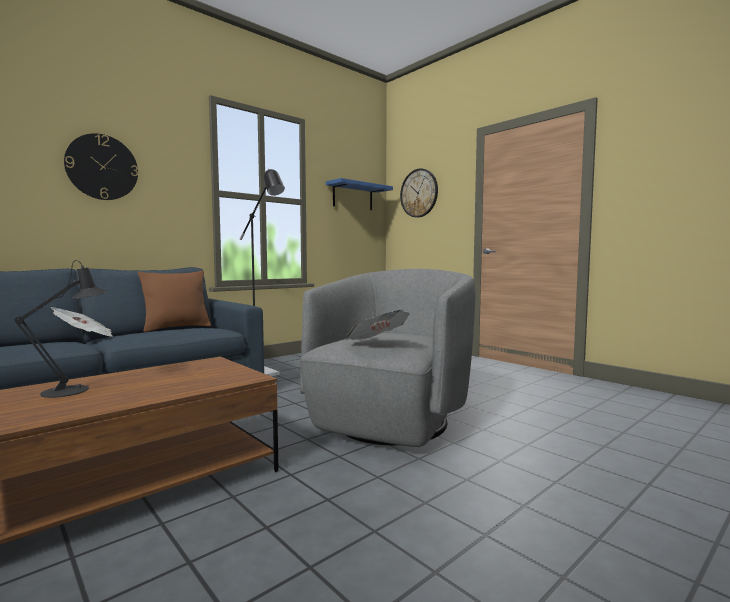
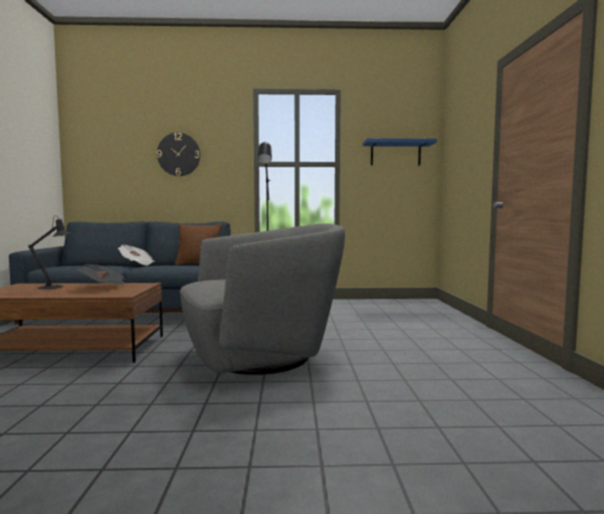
camera: 40 degrees right, 0 degrees up
newspaper [345,310,410,340] -> newspaper moved to [76,264,126,284]
wall clock [400,169,438,218] -> none

